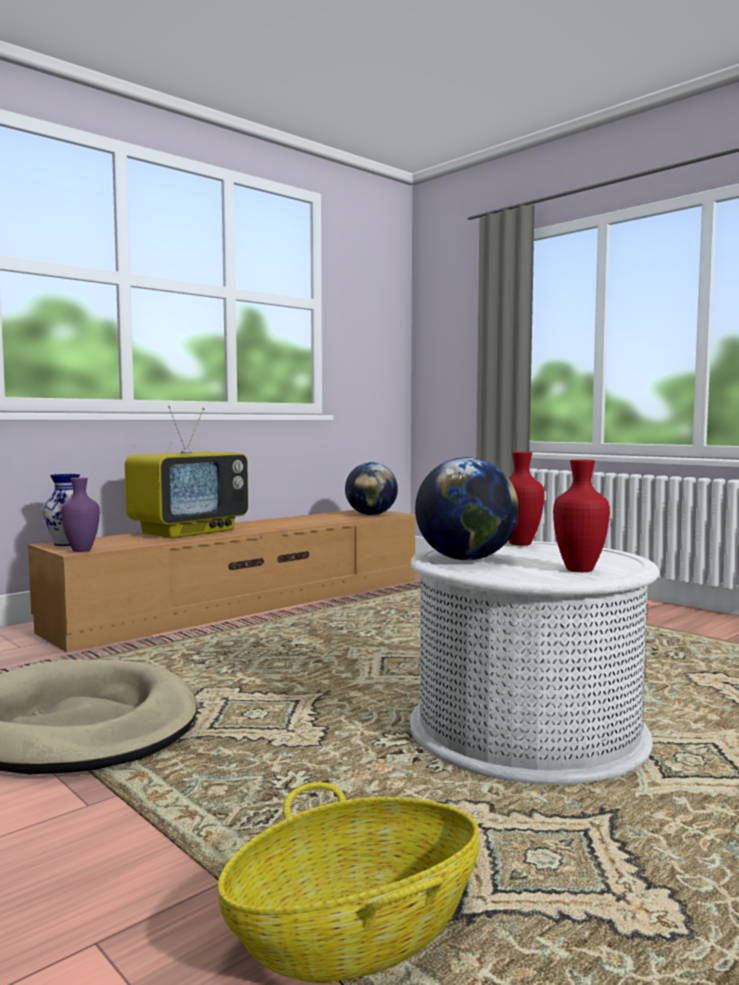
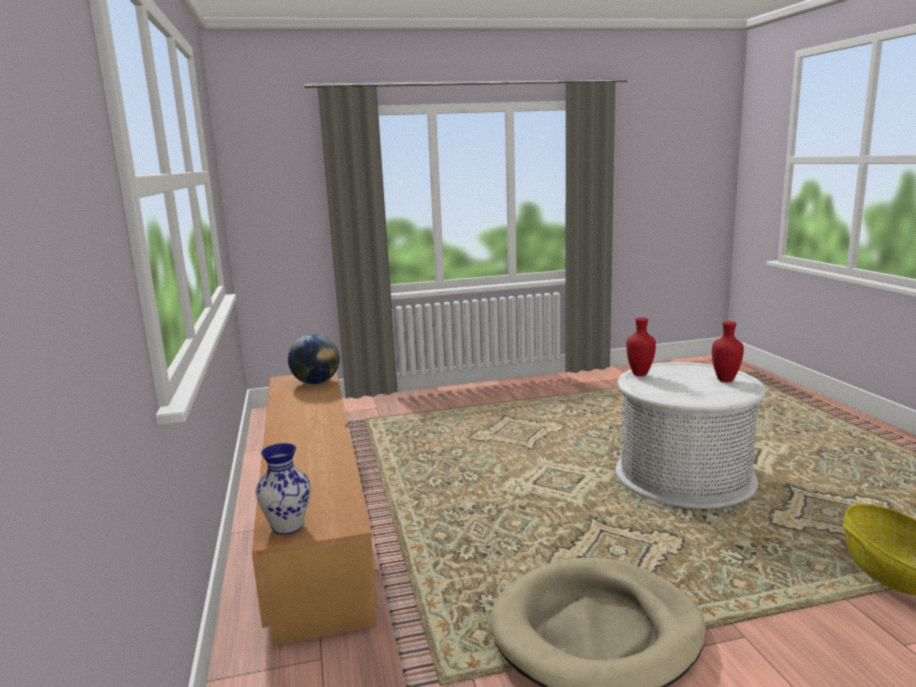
camera: 60 degrees left, 10 degrees up
purple vase [61,477,100,552] -> none
television [125,406,248,538] -> none
globe [415,457,519,561] -> none

